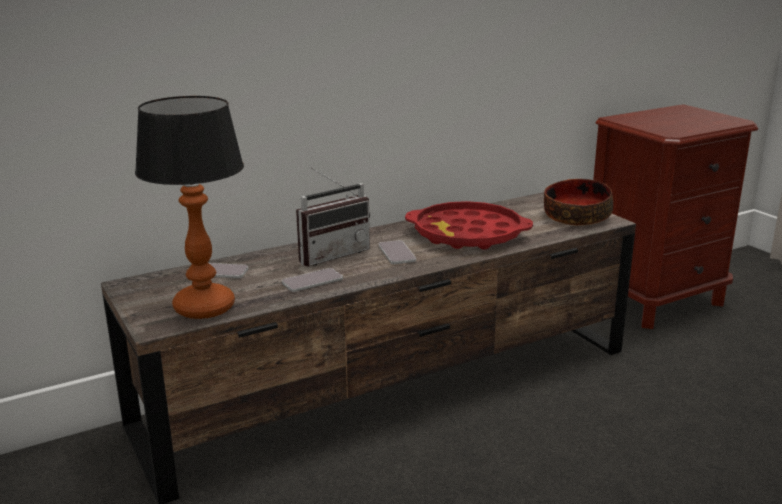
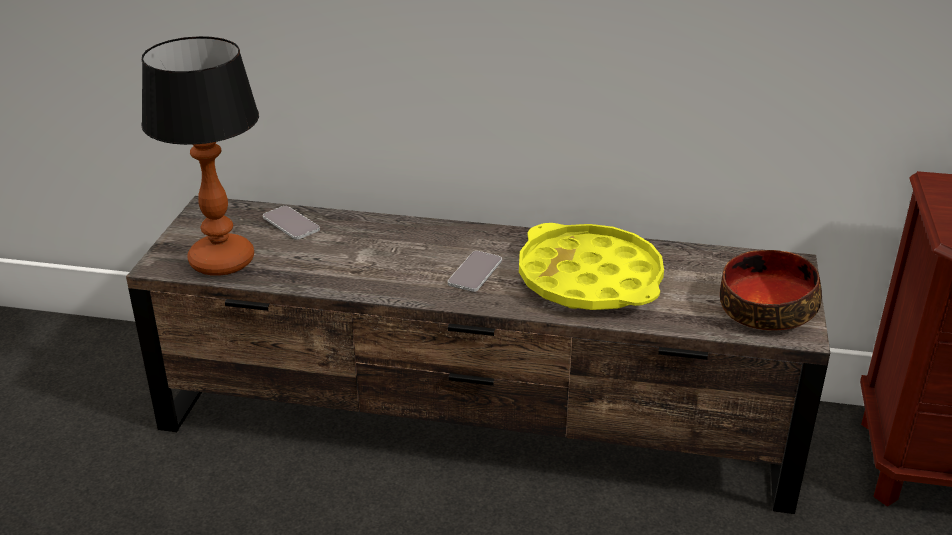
camera: 40 degrees right, 10 degrees up
phone [282,268,343,292] -> none
radio [296,166,370,267] -> none
red tray [405,201,533,249] -> yellow tray [519,223,664,310]

